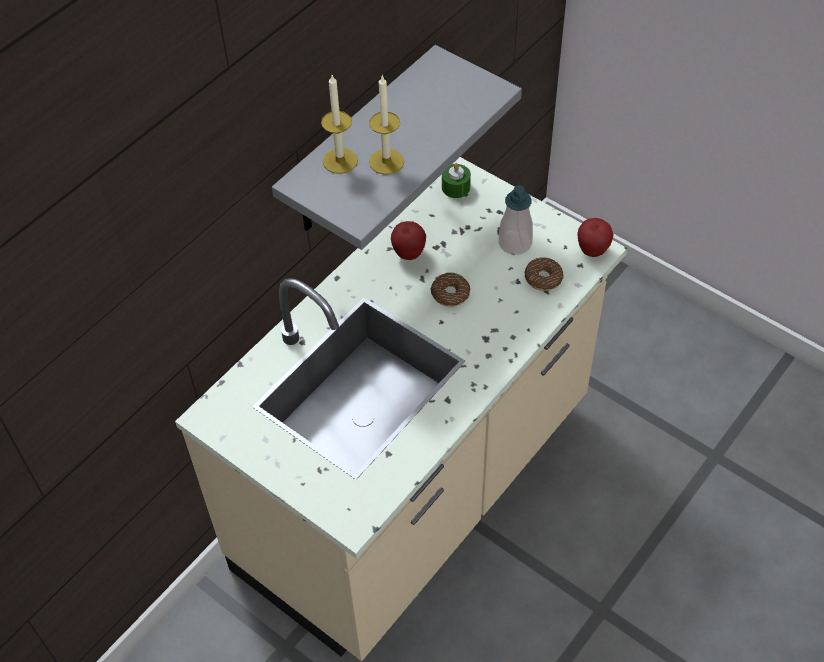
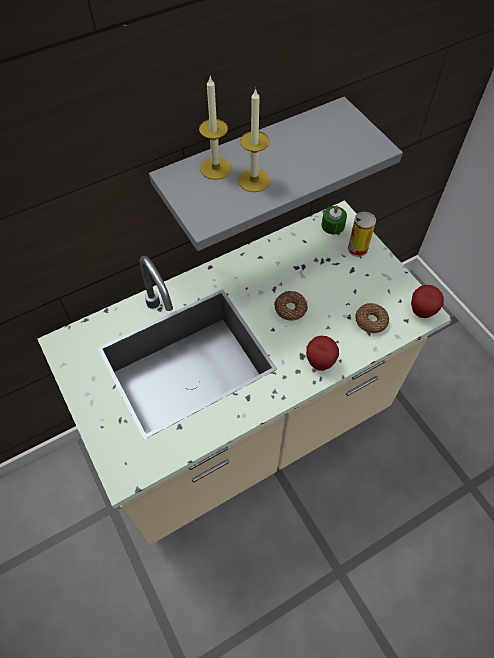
camera: 20 degrees right, 5 degrees up
apple [391,221,426,260] -> apple moved to [306,336,339,371]
soap dispenser [499,185,533,255] -> none
none -> can [348,211,376,257]

